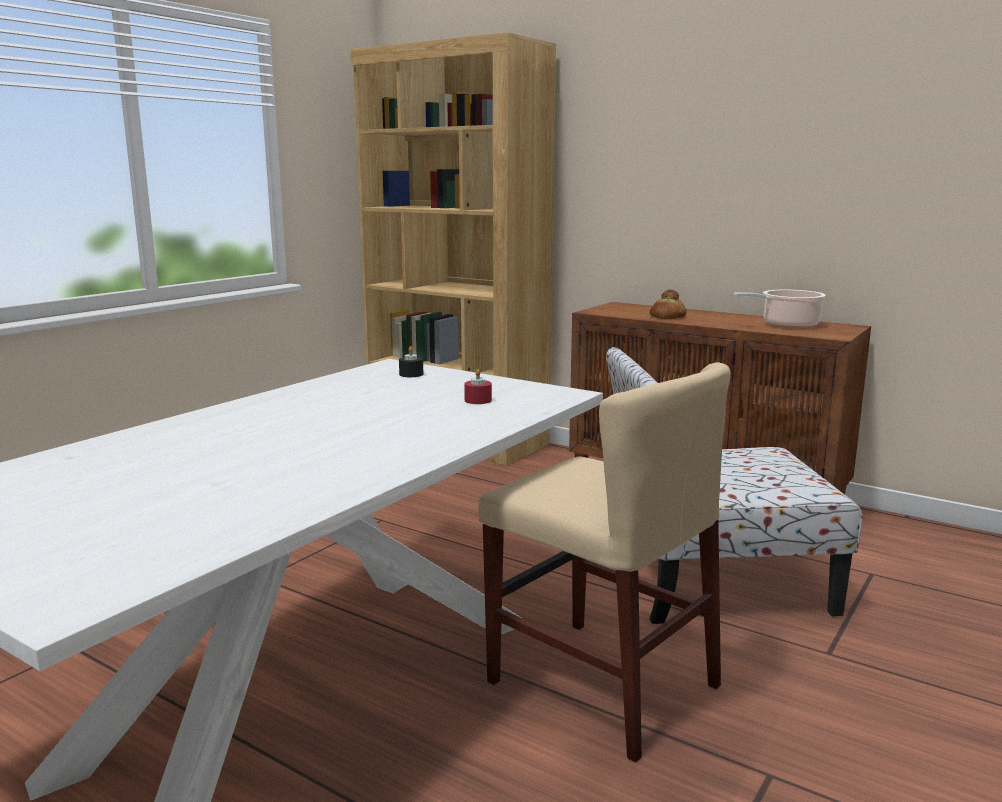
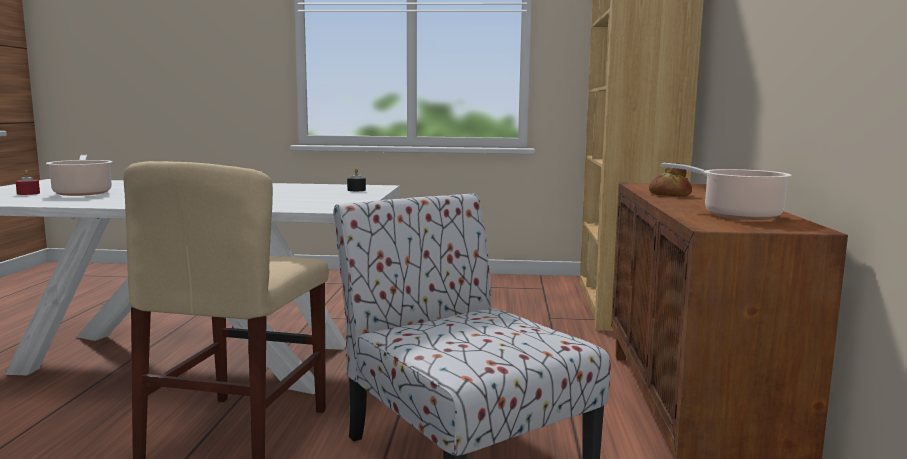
camera: 60 degrees right, 5 degrees down
red candle [464,369,492,404] -> red candle moved to [15,170,40,195]
none -> cooking pot [46,155,113,196]

